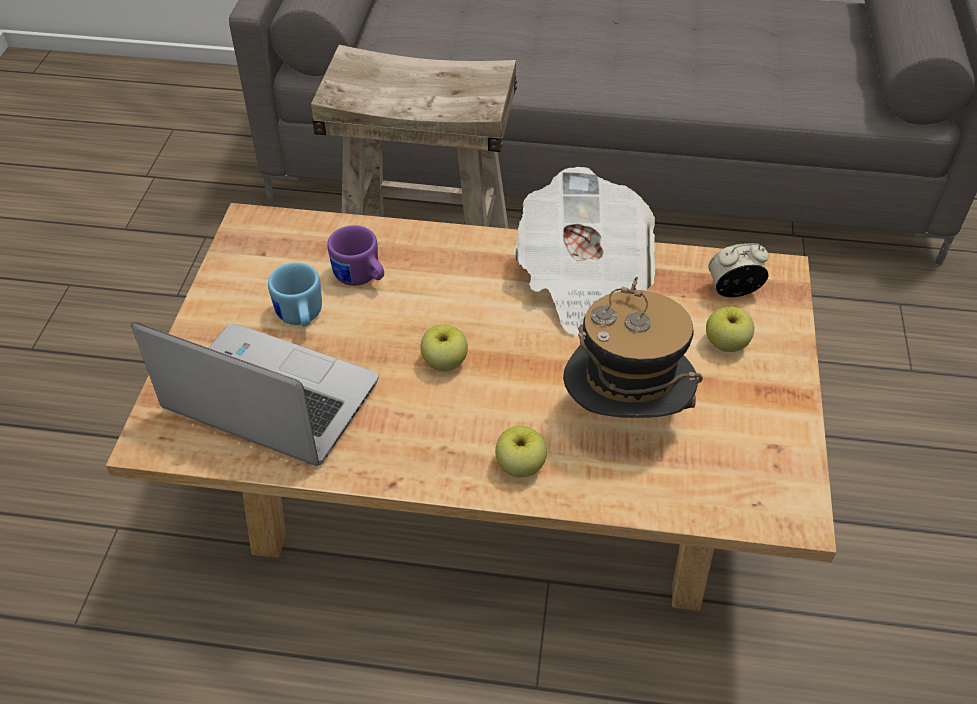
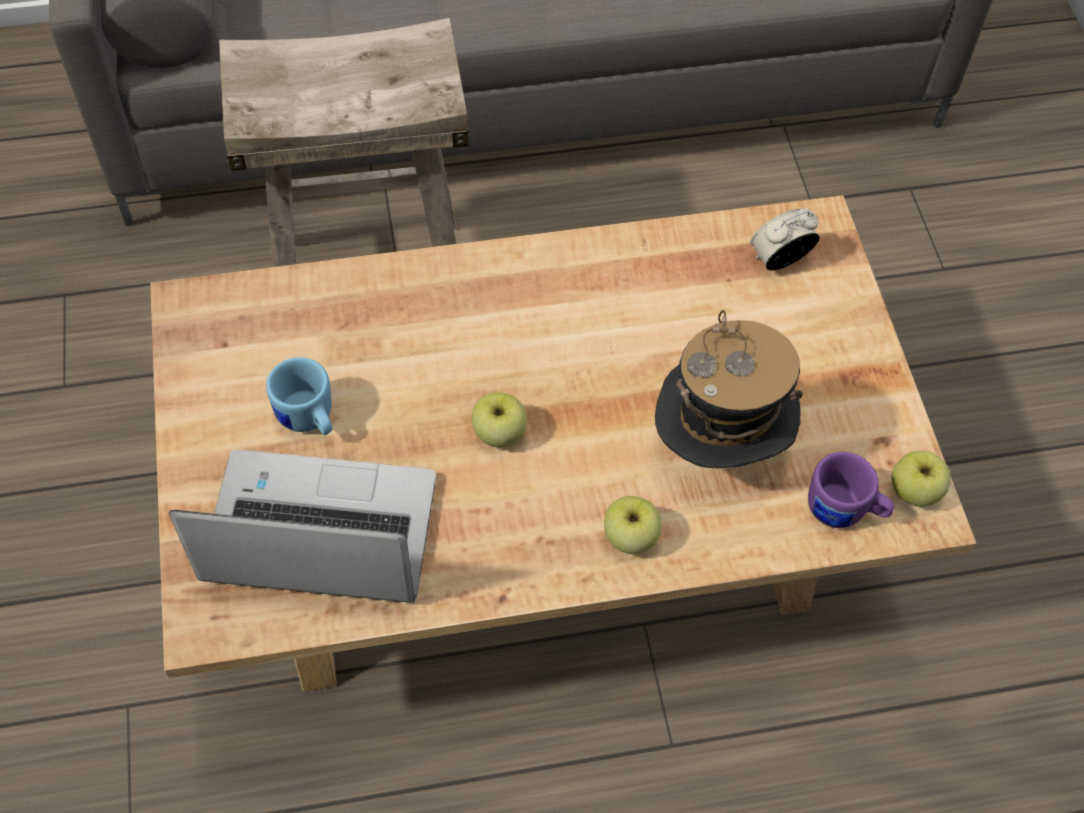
camera: 20 degrees left, 10 degrees up
purple mug [327,225,384,286] -> purple mug moved to [808,452,894,528]
newspaper [514,167,655,336] -> none
apple [706,307,754,352] -> apple moved to [892,451,951,507]

